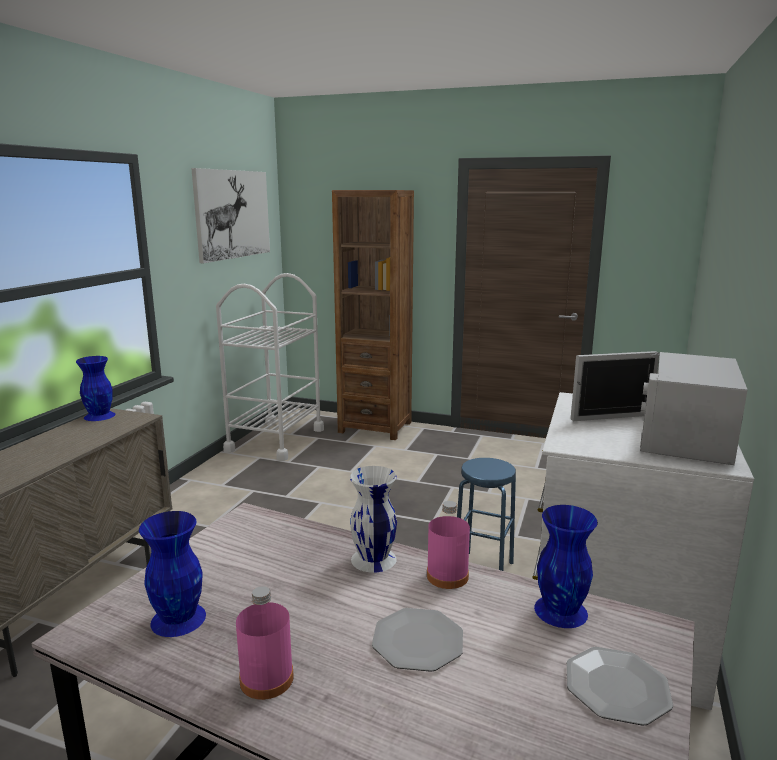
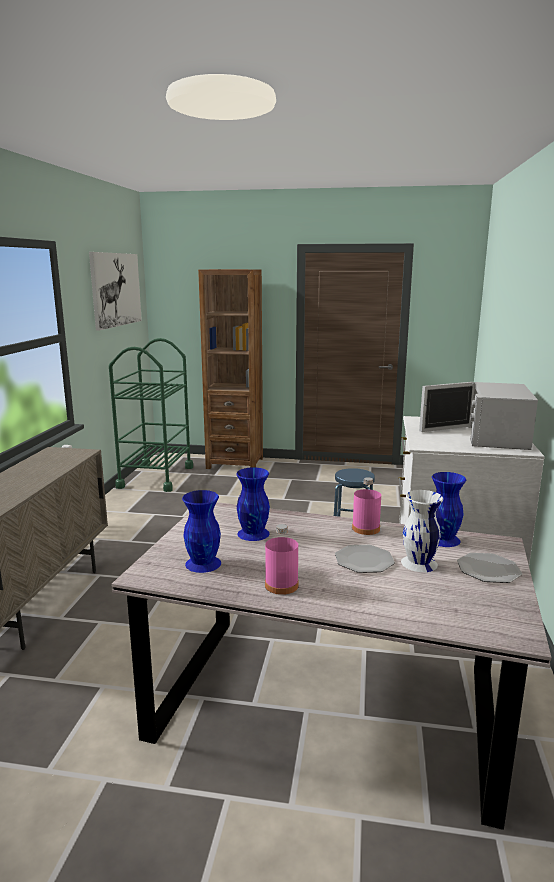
camera: 10 degrees left, 0 degrees up
blue vase [76,356,115,421] -> blue vase moved to [236,467,270,541]
white cart [216,273,324,461] -> green cart [109,338,193,492]
white vase [350,466,397,573] -> white vase moved to [401,490,443,572]

